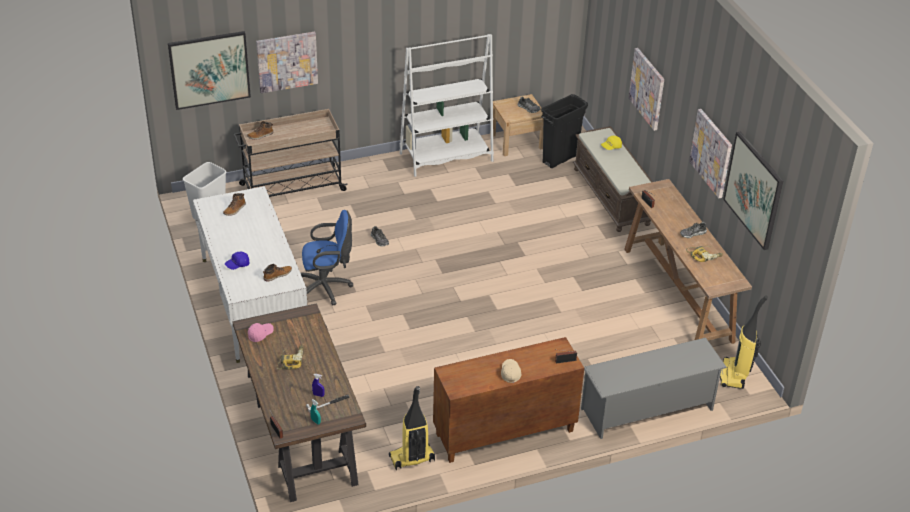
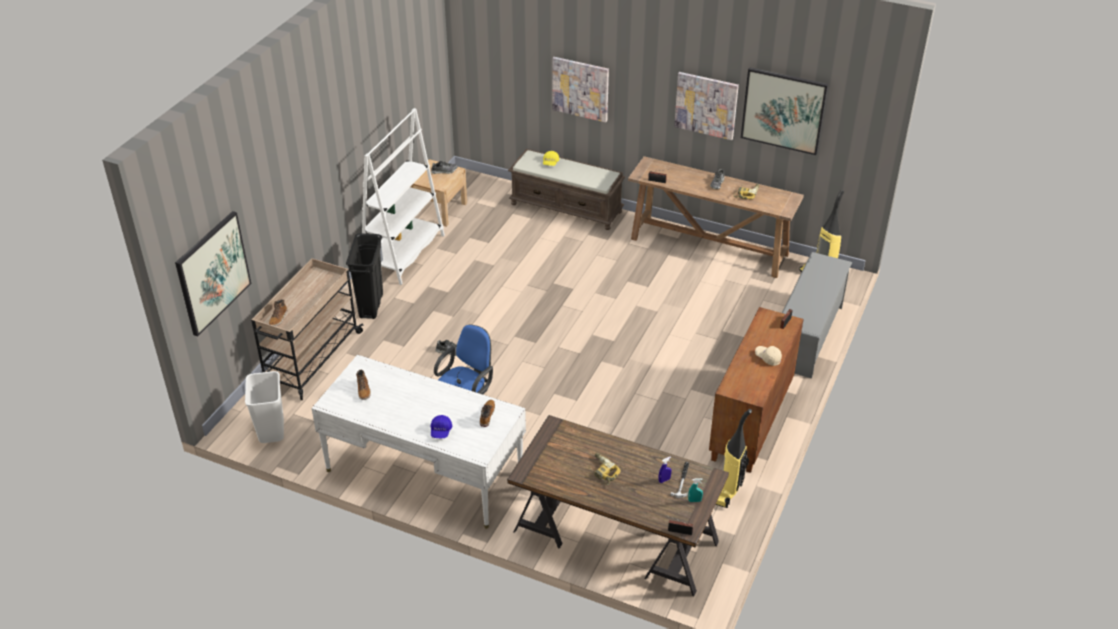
camera: 45 degrees left, 0 degrees up
pink cap [248,323,274,342] -> none
picture [256,32,318,93] -> none
black trash can [541,94,588,168] -> black trash can moved to [346,233,383,319]

